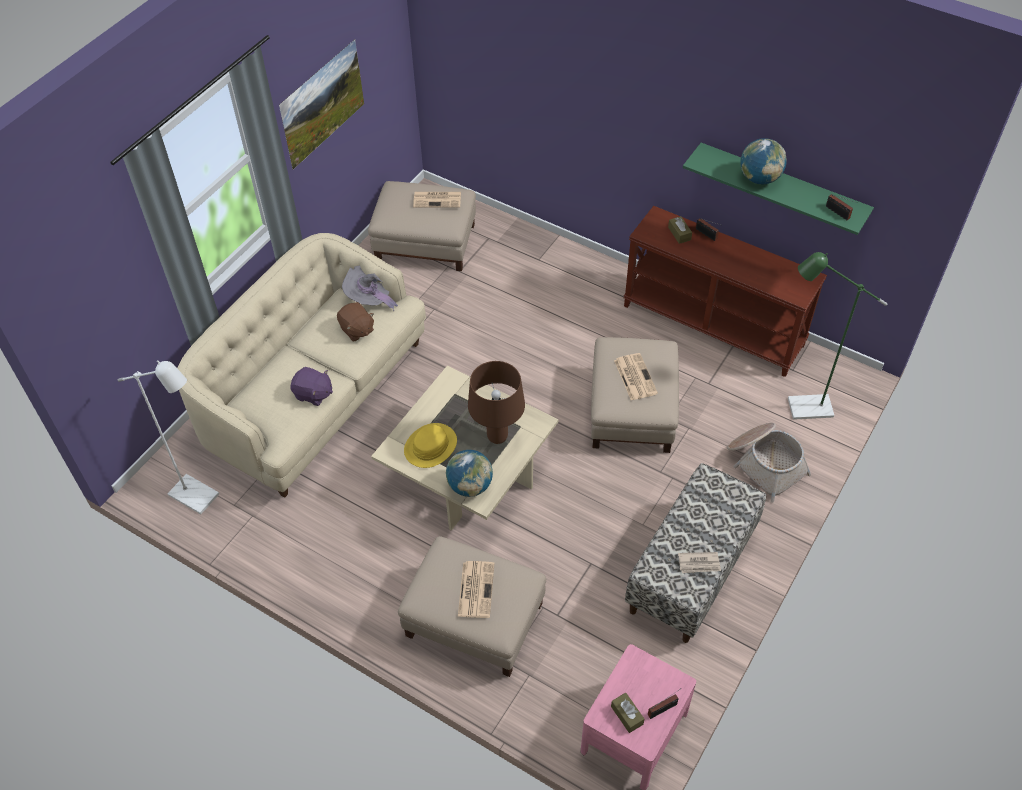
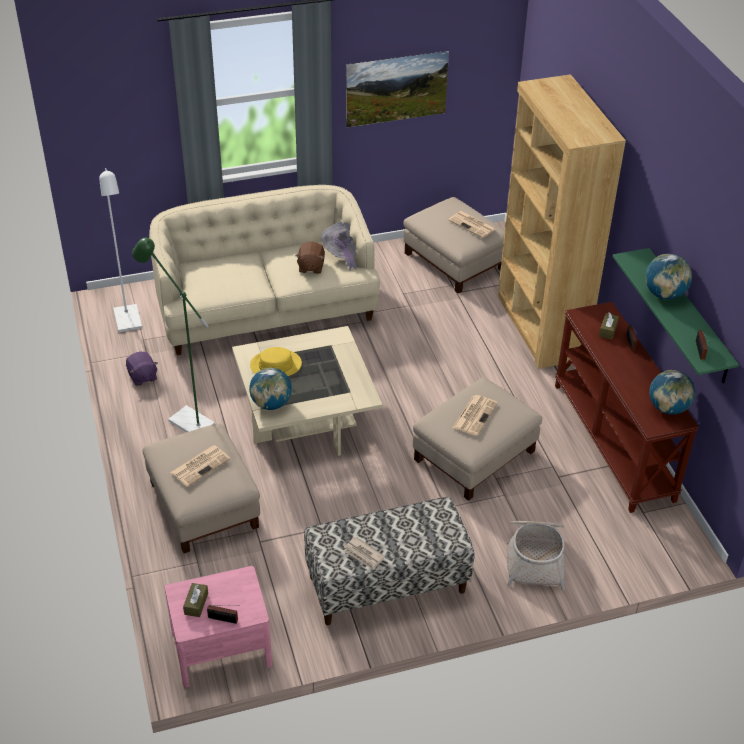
camera: 40 degrees right, 10 degrees down
purple plush toy [290,367,333,406] -> purple plush toy moved to [126,352,158,386]
brown table lamp [468,361,525,444] -> none
green floor lamp [788,252,887,420] -> green floor lamp moved to [132,238,215,432]
none -> brown bookcase [498,74,626,369]
none -> globe [649,370,695,415]

